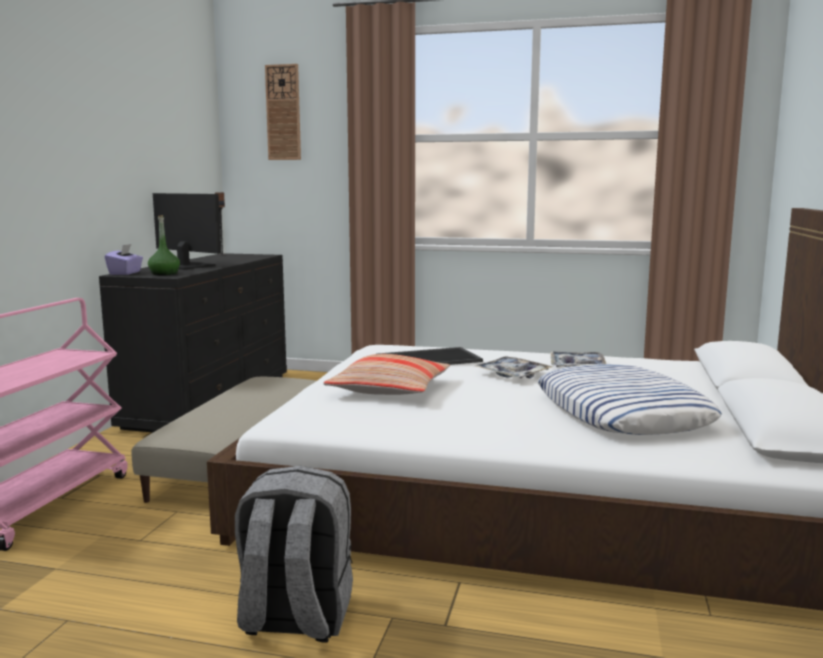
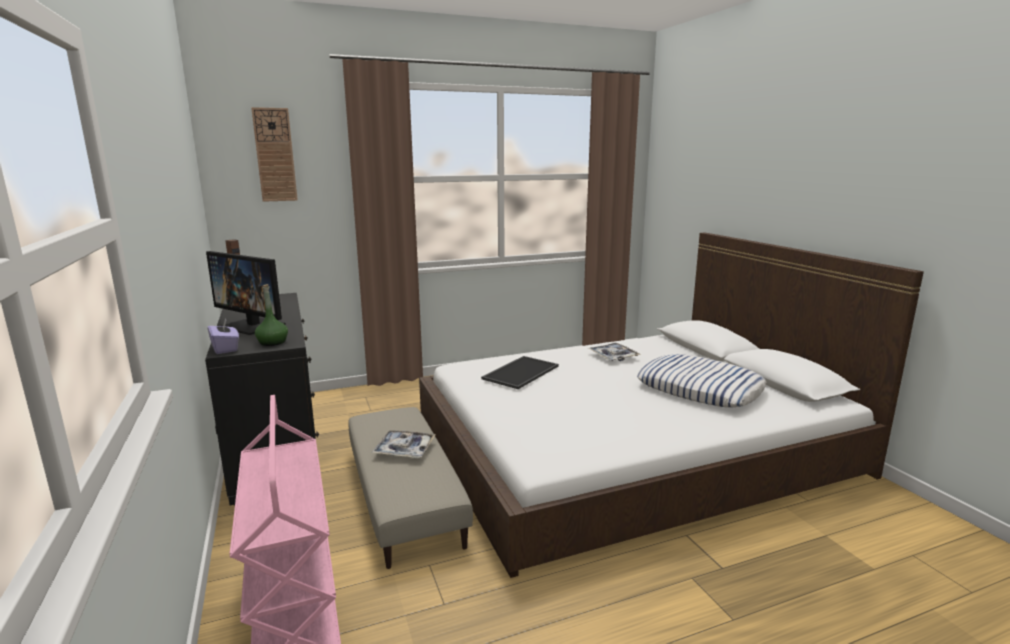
camera: 35 degrees left, 5 degrees up
monitor [153,193,221,270] -> monitor turned 150 degrees counterclockwise [206,251,286,335]
grey backpack [235,466,353,643] -> none
pillow [323,354,450,395] -> none
tray [475,356,553,378] -> tray moved to [372,430,436,458]

